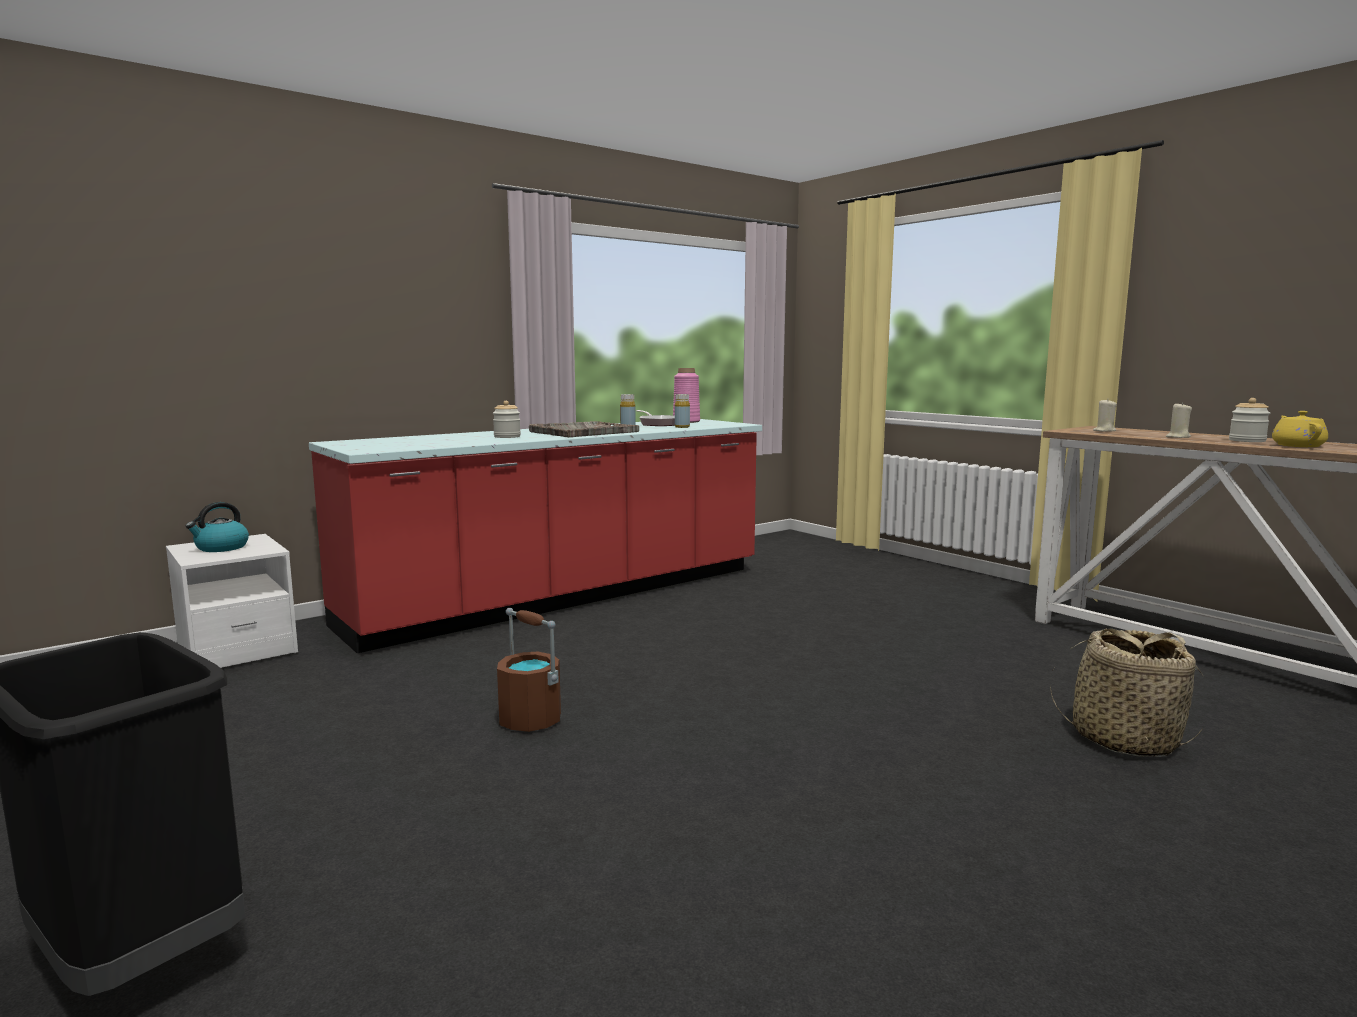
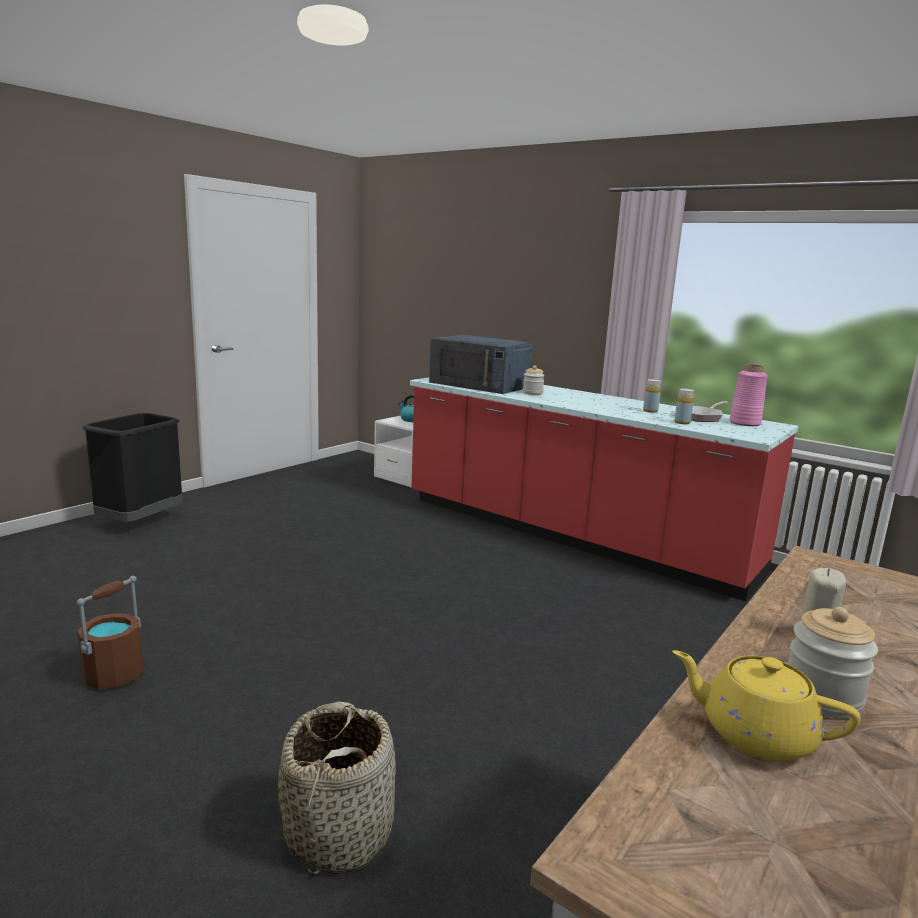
camera: 75 degrees right, 5 degrees up
brown bucket [497,608,561,732] -> brown bucket moved to [77,576,143,690]
grey tray [529,421,639,437] -> none
beige candle [1093,399,1117,432] -> none
yellow teapot [1272,411,1328,447] -> yellow teapot turned 150 degrees counterclockwise [672,650,861,761]
none -> blue microwave [429,335,533,394]

